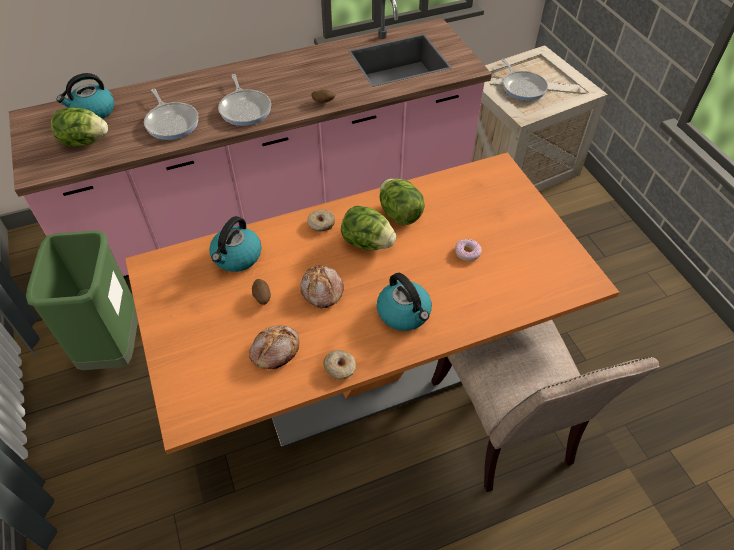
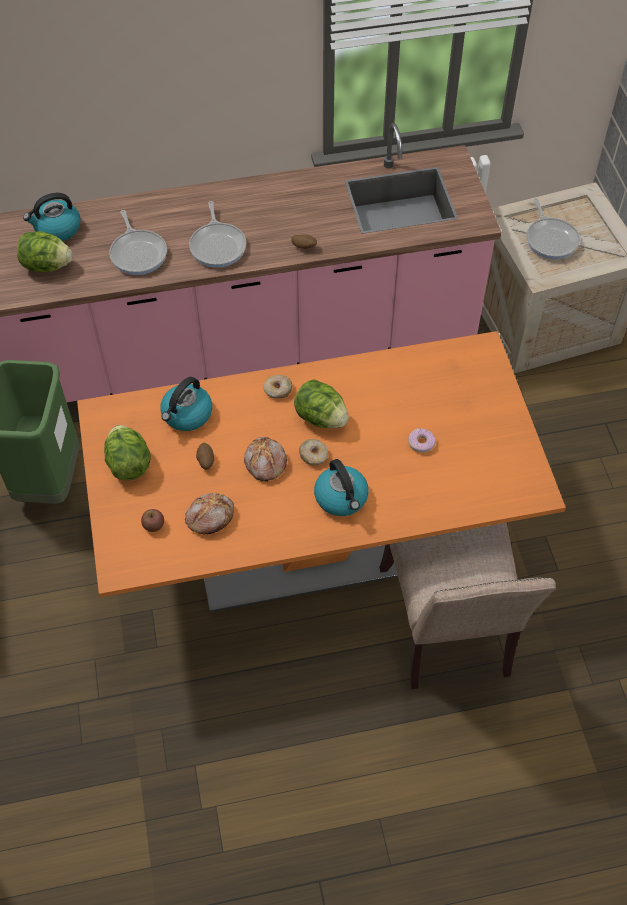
camera: 10 degrees right, 5 degrees up
donut [323,350,356,380] -> donut moved to [299,439,328,466]
lettuce [379,179,425,225] -> lettuce moved to [104,425,151,481]
none -> apple [141,509,164,532]

